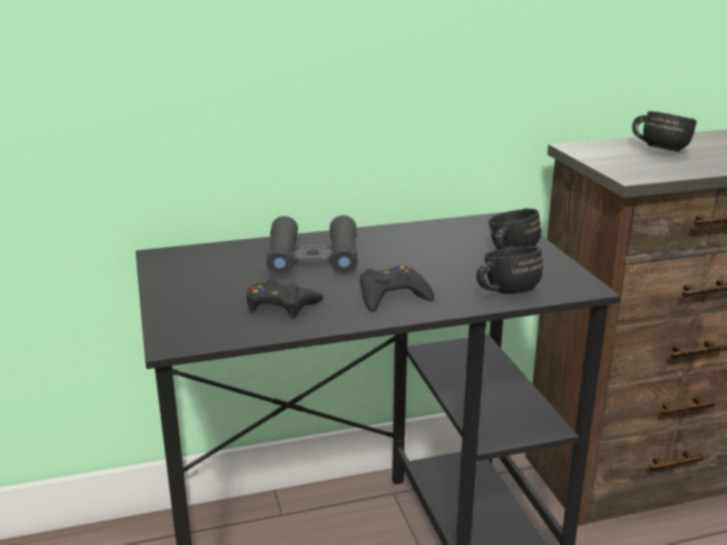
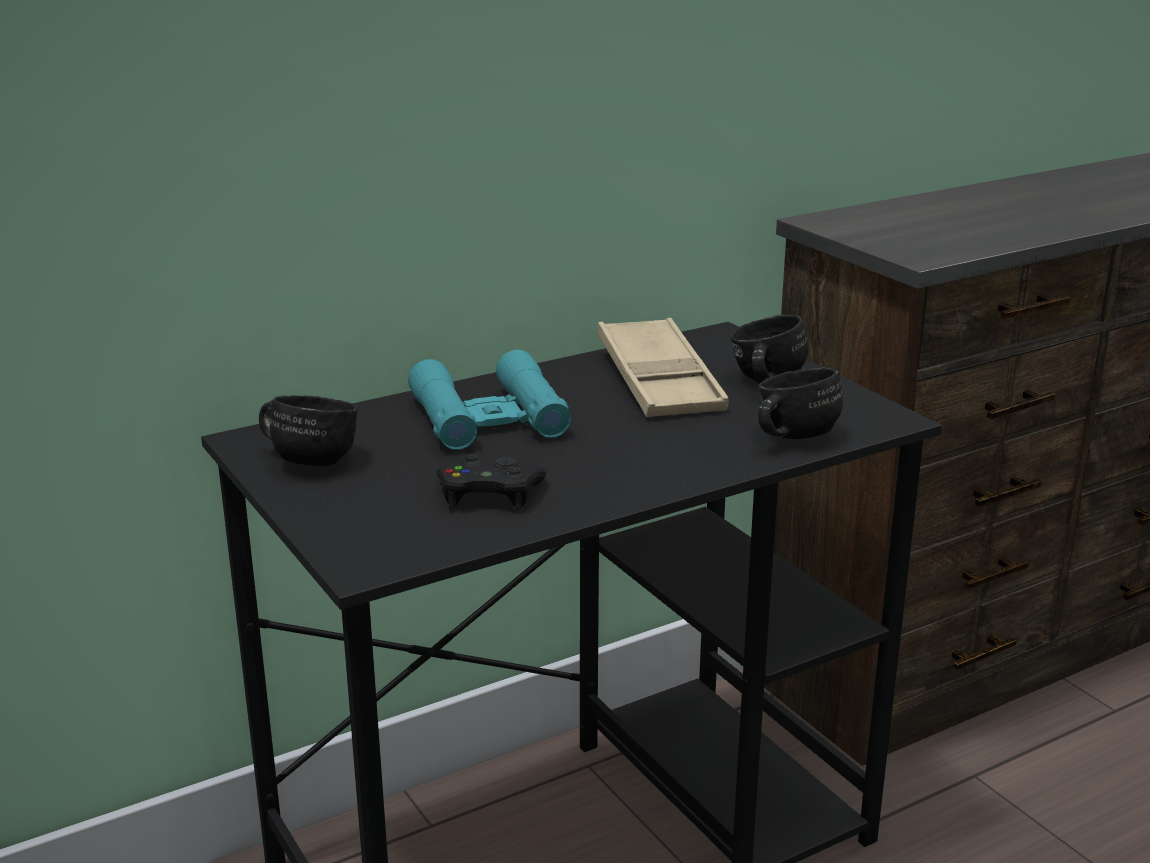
camera: 15 degrees left, 0 degrees up
black binoculars [266,215,358,276] -> turquoise binoculars [408,349,571,450]
black game controller [360,266,434,312] -> none
black mug [632,111,697,152] -> black mug moved to [259,395,358,466]
none -> beige tray [597,318,729,417]

